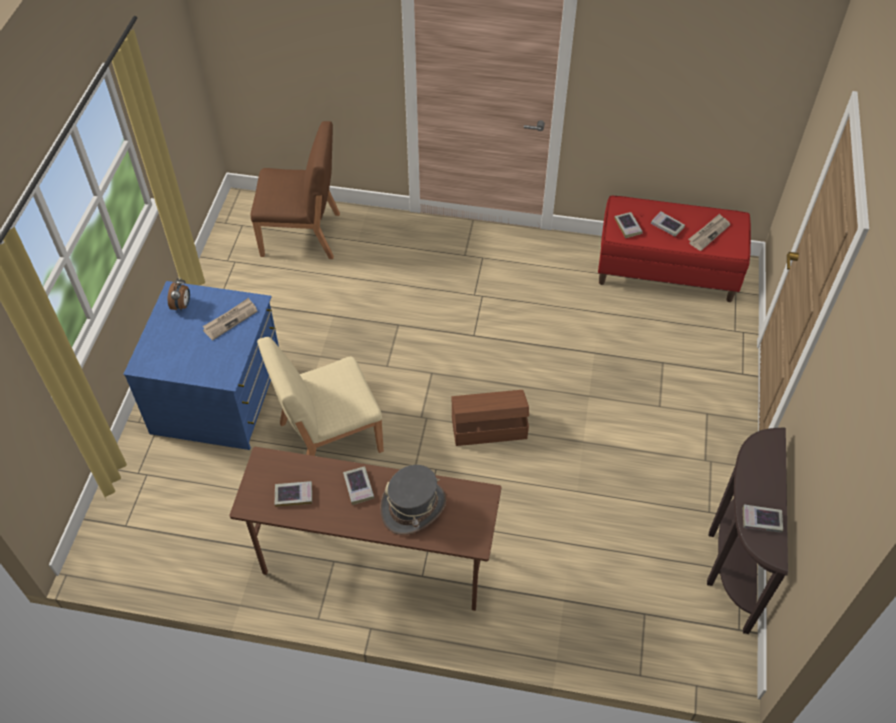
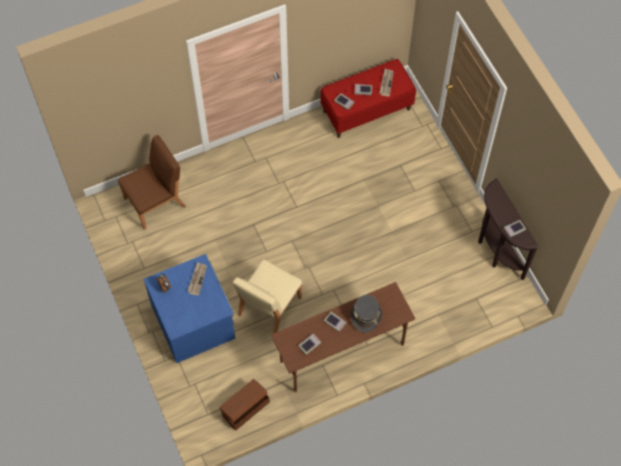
camera: 35 degrees left, 10 degrees up
brown storage box [451,390,529,446] -> brown storage box moved to [219,379,270,431]

